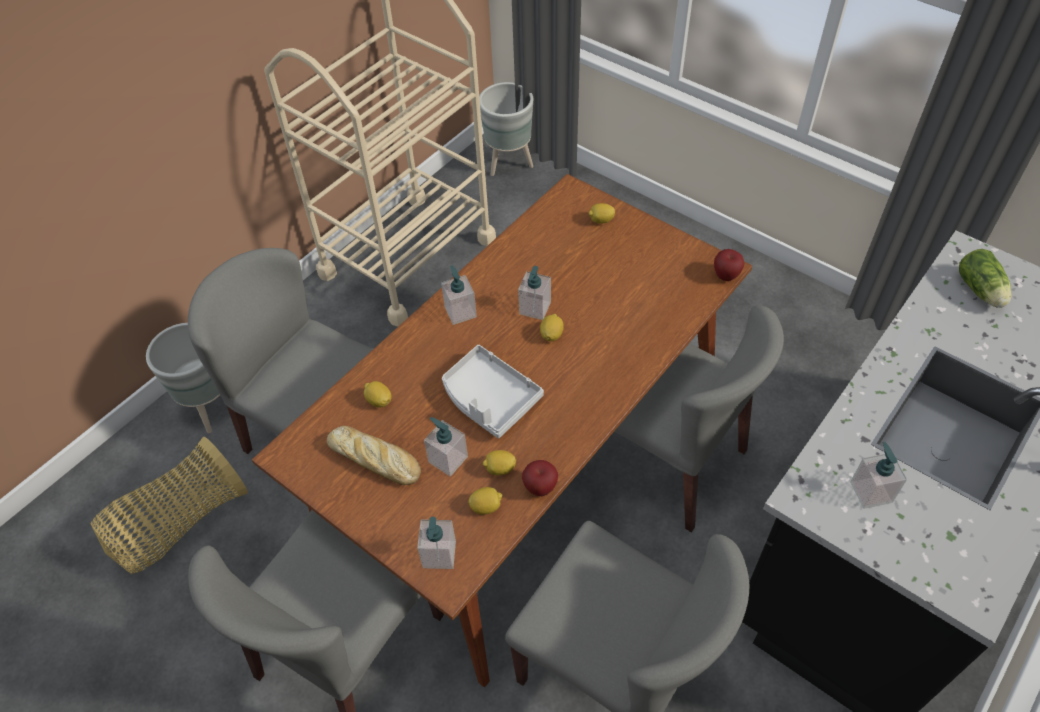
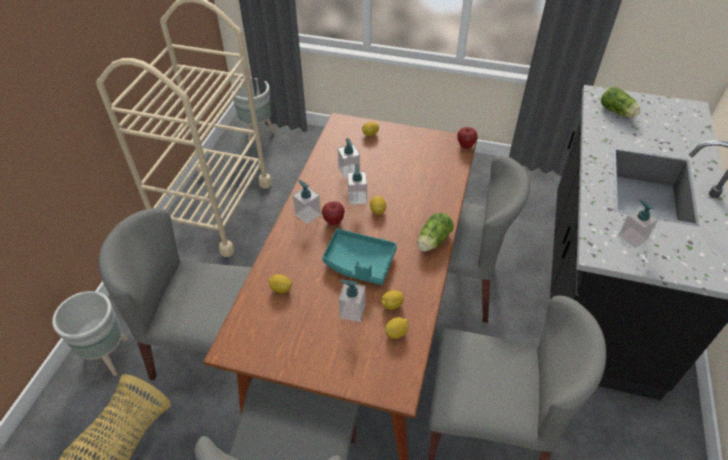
camera: 25 degrees left, 5 degrees down
bread [327,426,421,485] -> none
soap dispenser [417,517,456,569] -> soap dispenser moved to [338,138,360,178]
grey tray [442,345,544,438] -> turquoise tray [322,229,397,285]
apple [522,460,558,496] -> apple moved to [322,202,345,225]
none -> lettuce [417,212,454,252]

